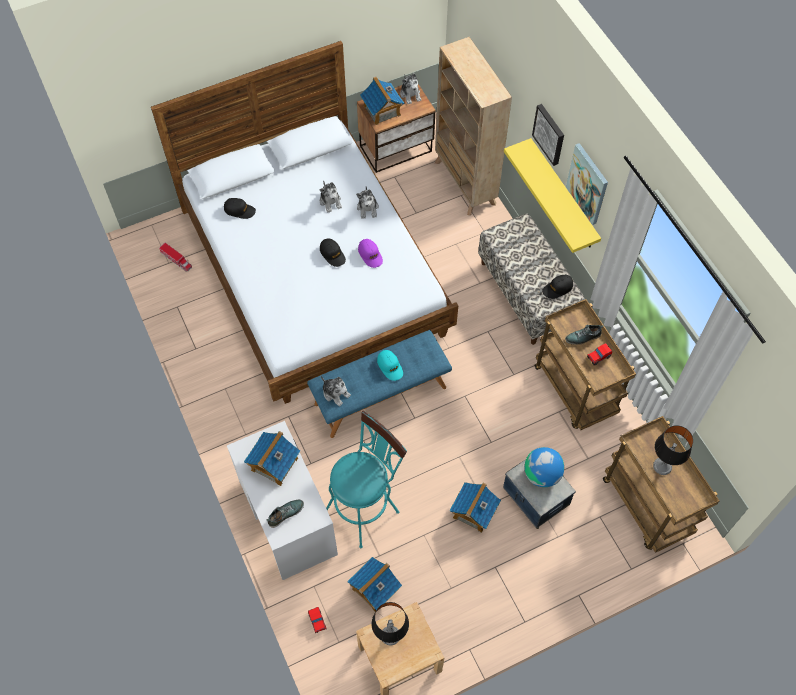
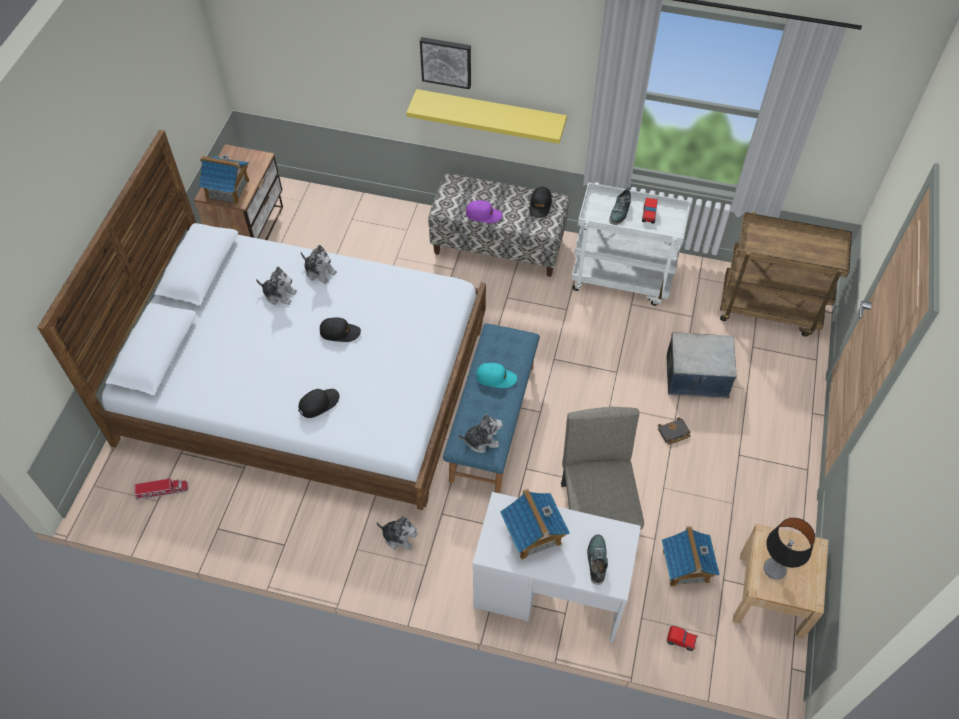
camera: 50 degrees left, 5 degrees down
black cap [224,198,256,219] -> black cap moved to [298,389,339,418]
turquoise stool [326,410,407,548] -> beige chair [561,407,644,530]
purple cap [358,239,383,268] -> purple cap moved to [466,200,503,223]
plush toy [400,73,421,104] -> plush toy moved to [376,516,418,550]
beige bookcase [435,37,512,216] -> none
toy house [449,482,501,533] -> black book [658,417,691,445]
globe [525,447,564,487] -> none
brown cart [534,299,636,430] -> white cart [571,182,691,306]
picture [566,143,608,225] -> none
table lamp [653,425,693,475] -> none

